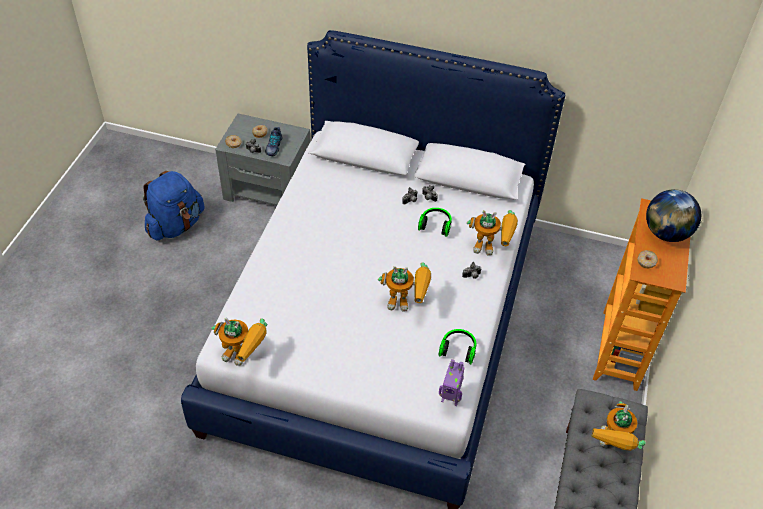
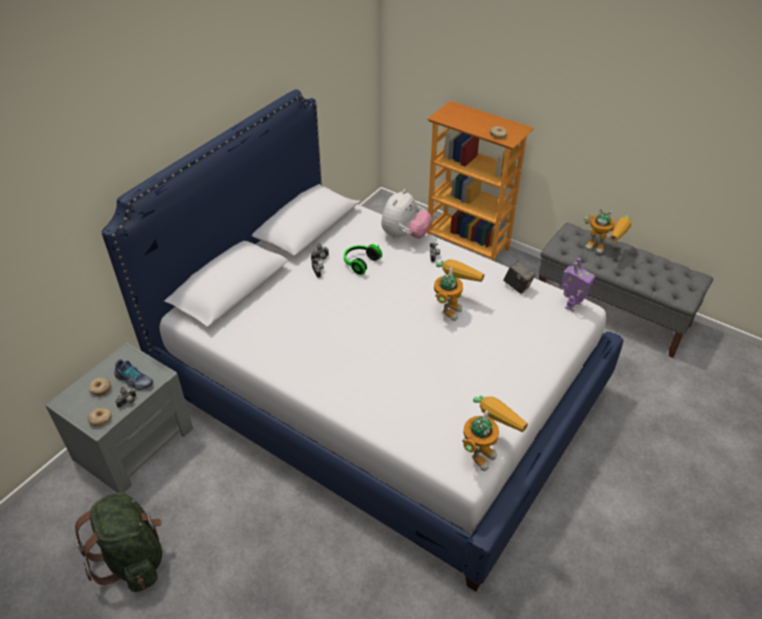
camera: 70 degrees left, 5 degrees down
blue backpack [143,171,205,241] -> green backpack [75,492,162,592]
headphones [439,329,476,364] -> camera [503,261,536,294]
toy robot [467,210,518,255] -> plush toy [381,189,432,239]
globe [646,189,701,242] -> none

